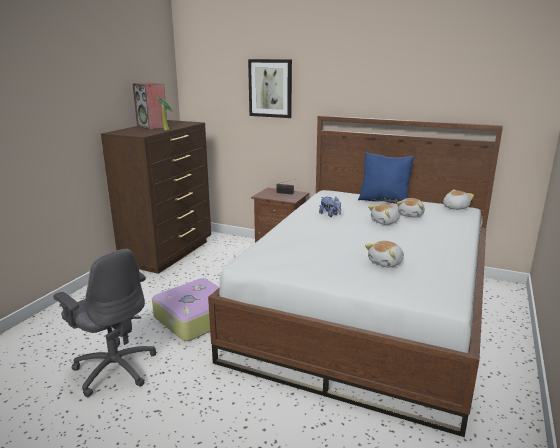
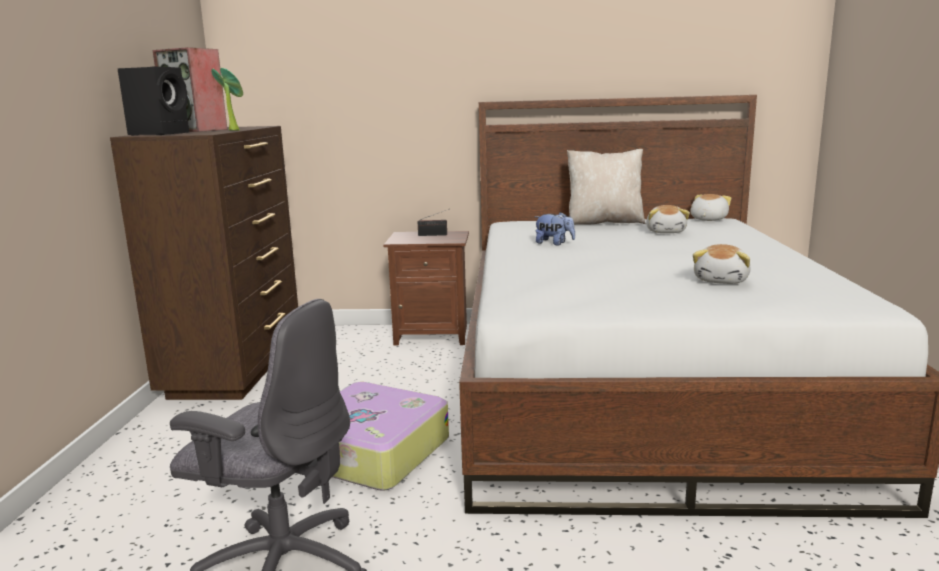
camera: 20 degrees left, 5 degrees down
picture [248,59,292,118] -> none
blue pillow [358,152,414,204] -> beige pillow [567,149,646,225]
plush toy [368,204,400,225] -> none
none -> black speaker [117,67,189,136]

